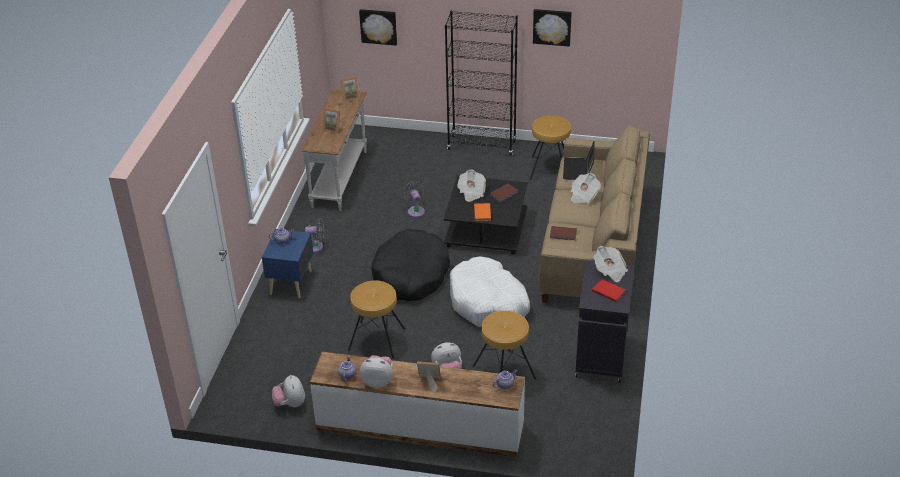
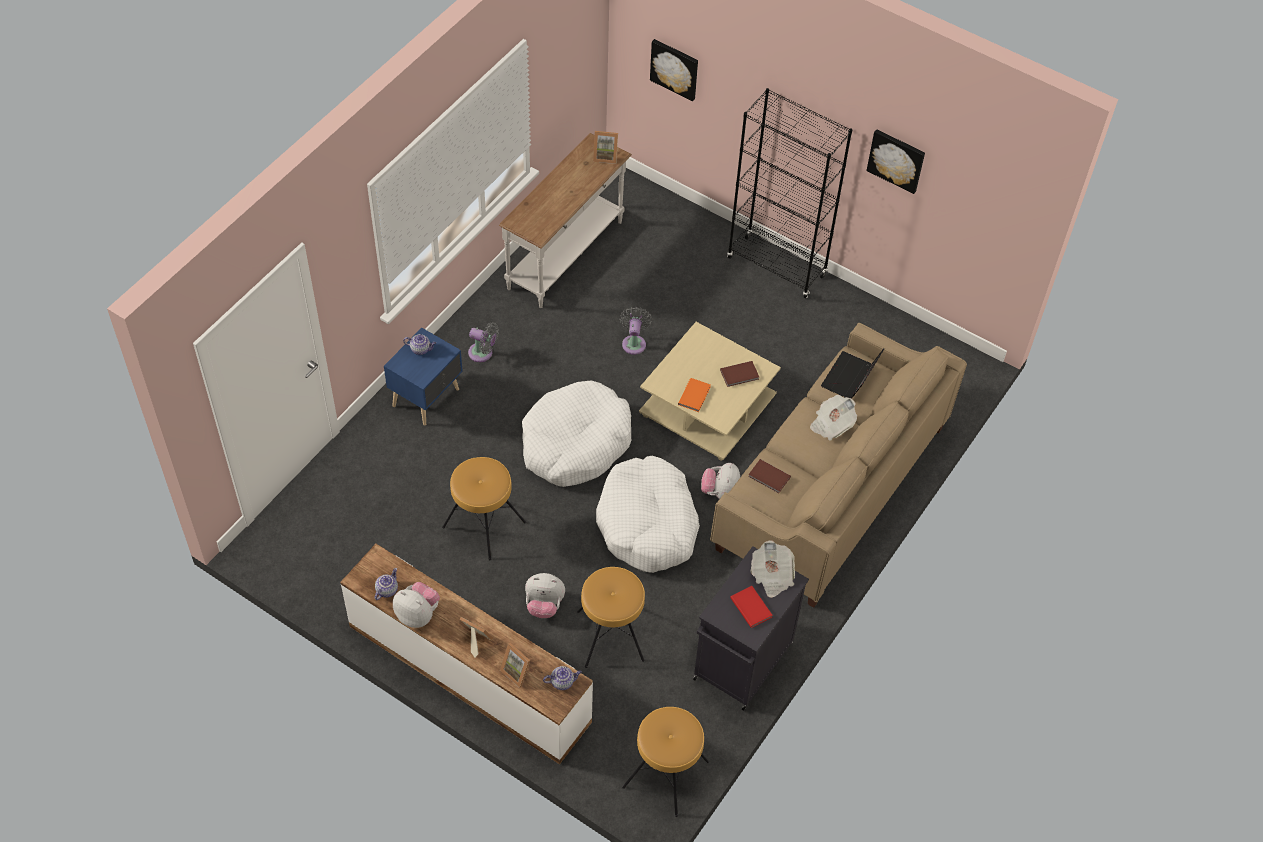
camera: 20 degrees right, 15 degrees up
plush toy [272,375,305,407] -> plush toy moved to [701,463,740,499]
picture frame [322,107,340,134] -> picture frame moved to [500,643,530,688]
black dog bed [371,229,450,301] -> white dog bed [522,380,631,487]
black coffee table [443,175,528,254] -> beige coffee table [639,322,781,461]
newspaper [457,170,486,202] -> none
brown stool [530,115,571,180] -> brown stool moved to [622,707,709,817]

